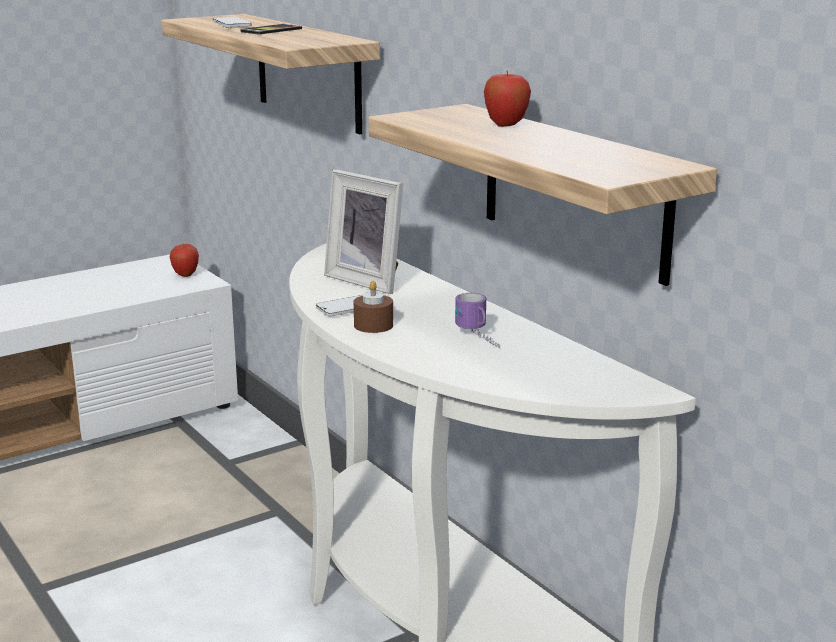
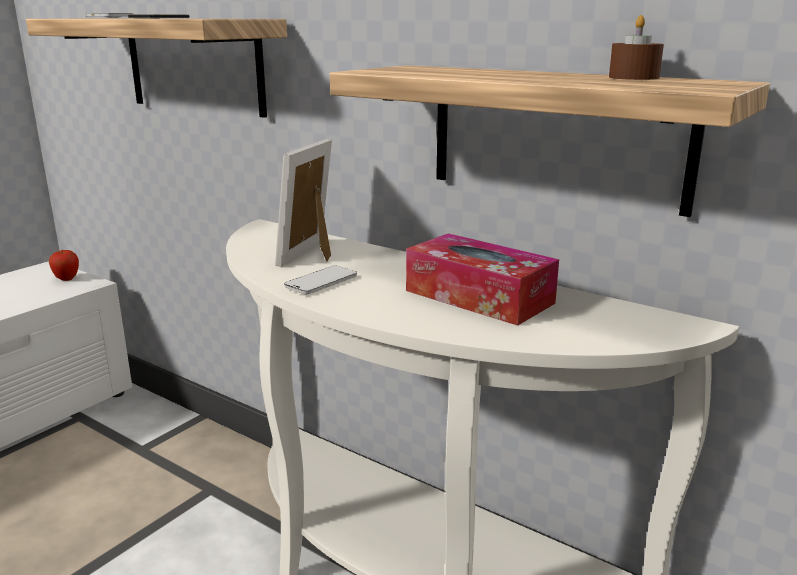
camera: 20 degrees left, 0 degrees up
picture frame [324,169,403,294] -> picture frame turned 90 degrees clockwise [275,139,332,267]
brown candle [354,281,393,333] -> brown candle moved to [609,15,664,80]
mug [455,293,500,349] -> tissue box [406,233,559,326]
apple [484,71,531,127] -> none

